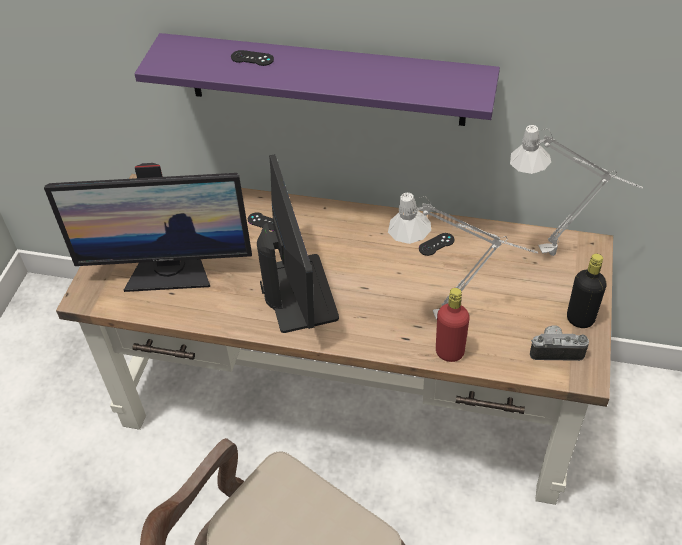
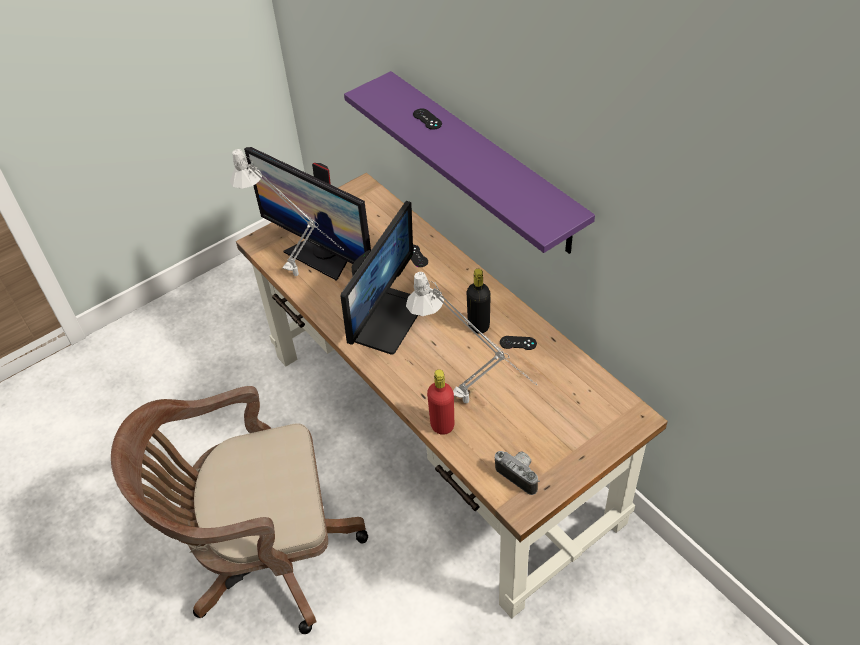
camera: 40 degrees right, 0 degrees up
grey table lamp [510,125,643,256] -> grey table lamp moved to [229,149,344,276]
black bottle [567,254,607,328] -> black bottle moved to [467,269,491,334]

